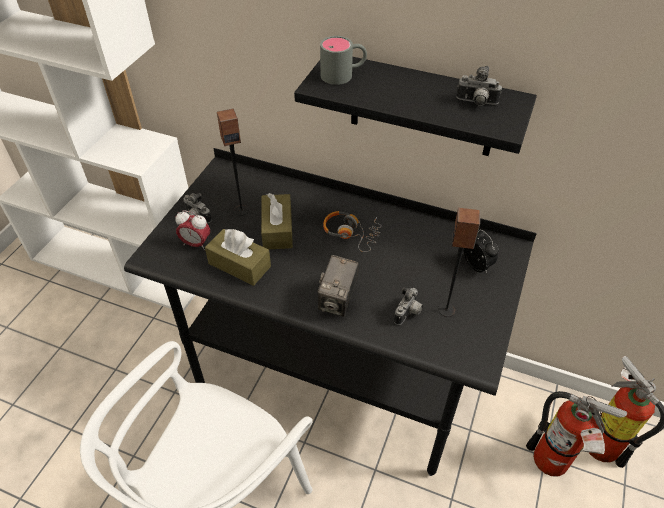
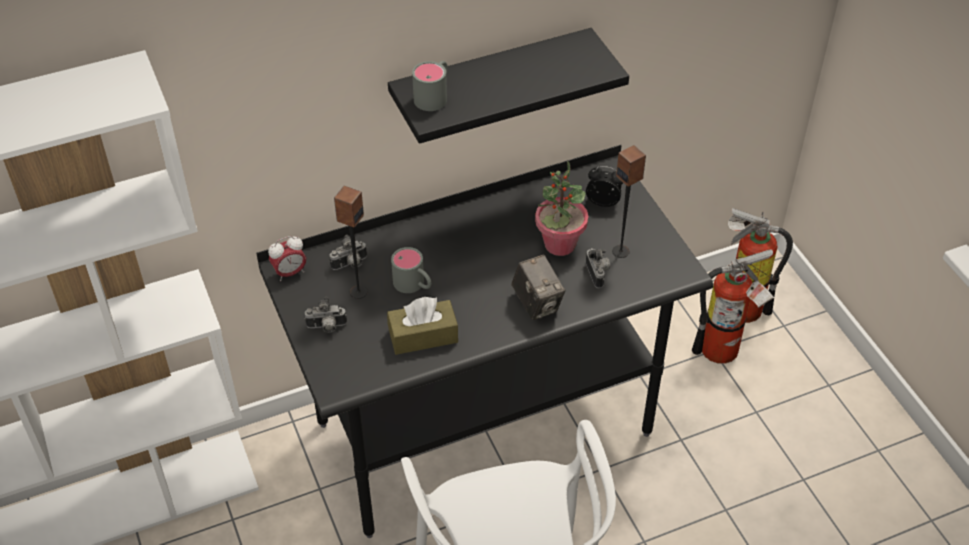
camera: 45 degrees left, 0 degrees up
alarm clock [175,210,210,250] -> alarm clock moved to [268,236,306,281]
brown tissue box [261,193,293,249] -> grey mug [391,247,431,293]
headphones [323,211,381,252] -> none
camera [456,66,502,106] -> camera moved to [329,235,367,270]
none -> potted plant [535,162,588,256]

